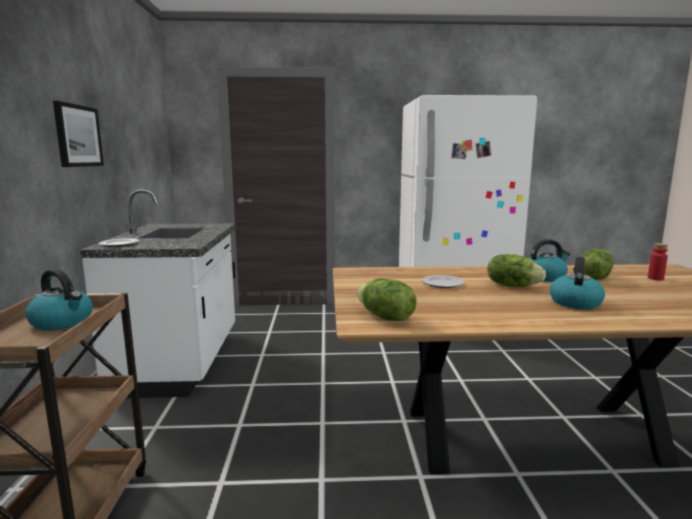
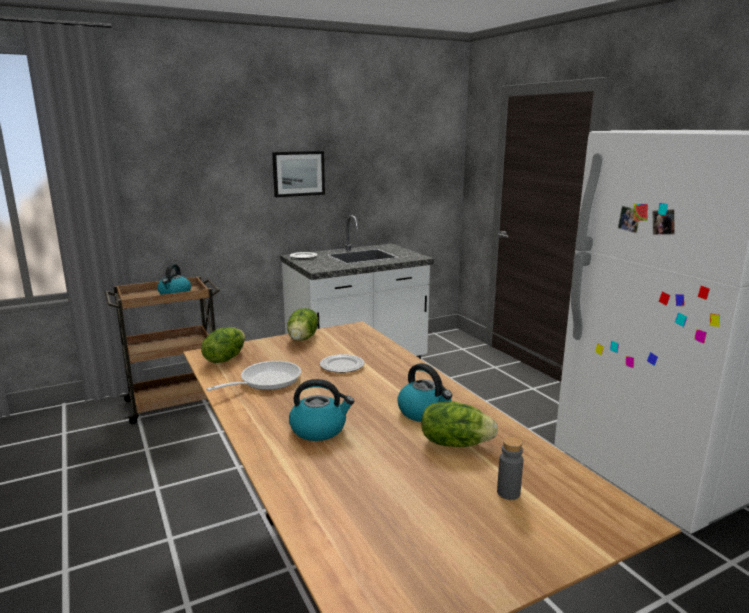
camera: 65 degrees right, 5 degrees up
lettuce [487,254,546,287] -> lettuce moved to [287,308,318,341]
red bottle [648,243,668,280] -> grey bottle [497,437,523,500]
none -> frying pan [206,361,301,391]

